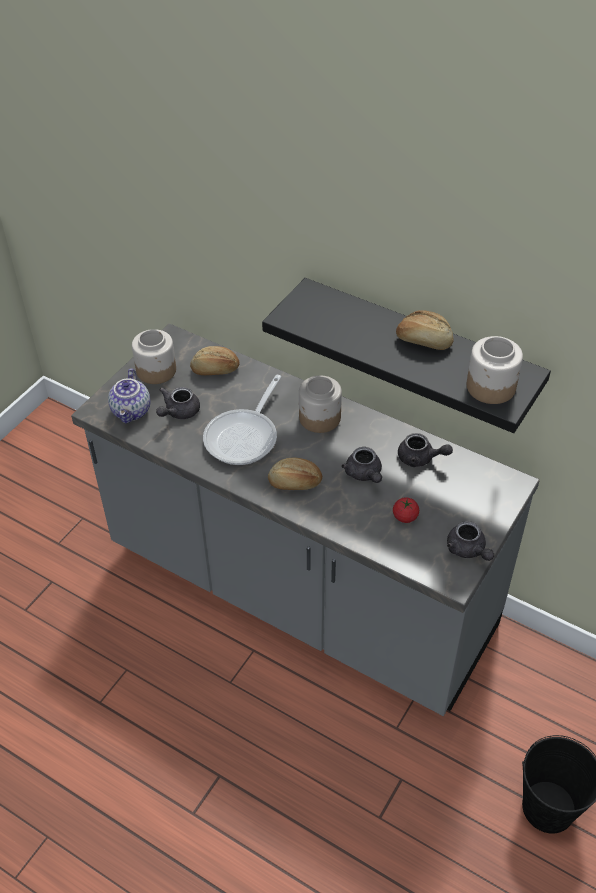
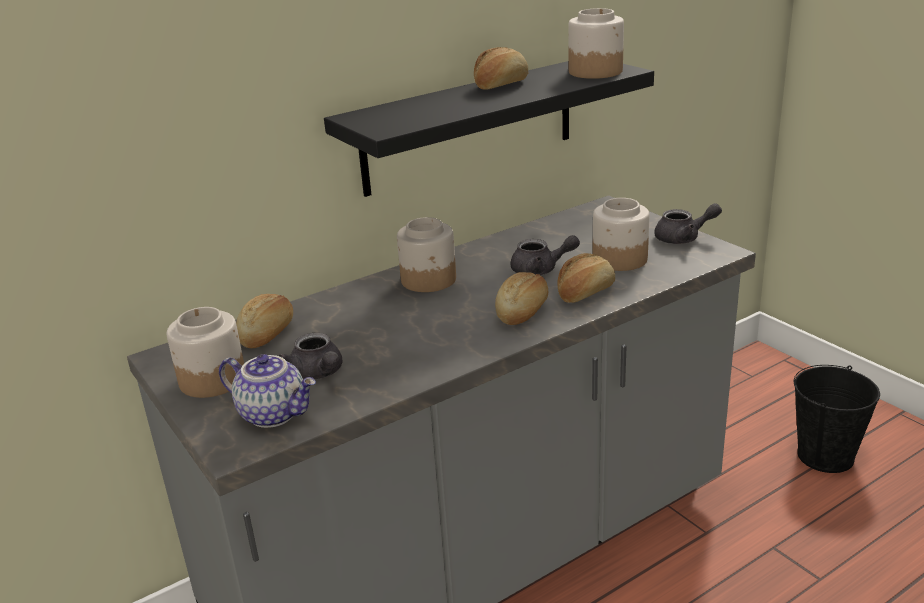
camera: 65 degrees left, 20 degrees down
frying pan [203,375,281,465] -> none
tomato [393,497,419,523] -> jar [592,198,650,271]
grey teapot [398,433,453,467] -> none
none -> bread [557,253,615,303]

